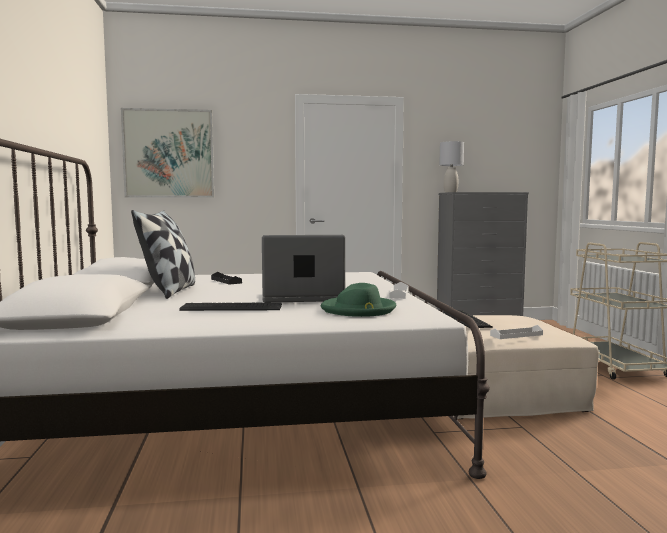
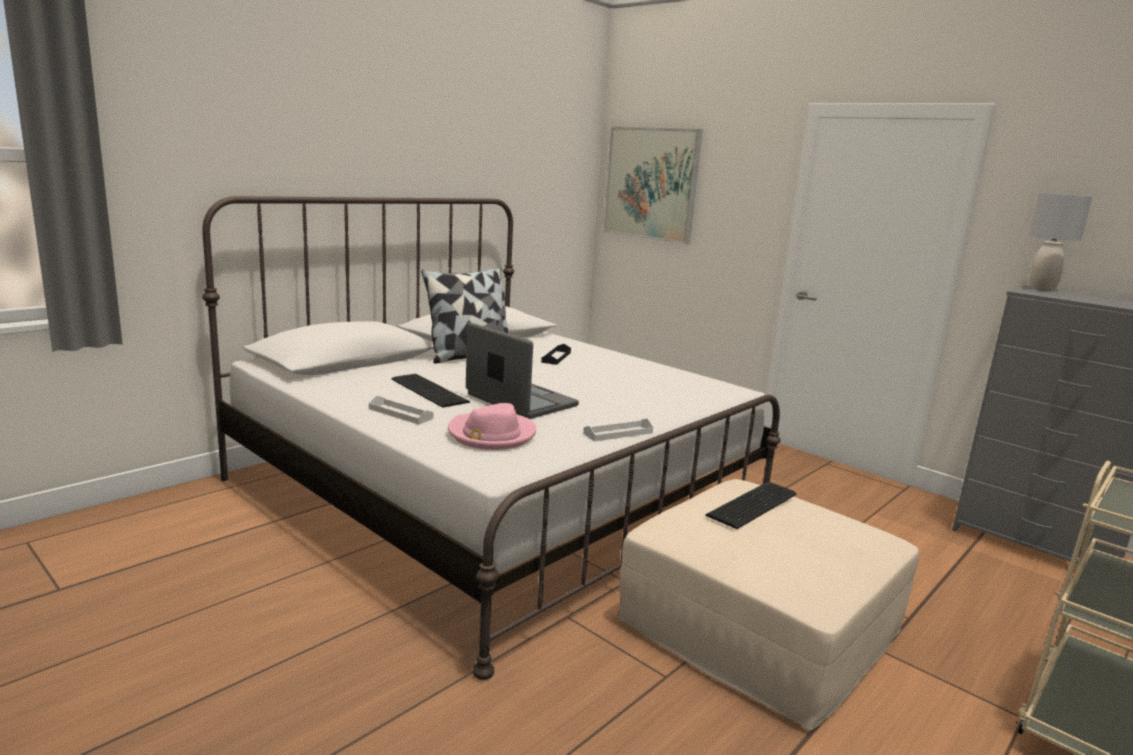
camera: 50 degrees right, 10 degrees up
green hat [321,283,396,317] -> pink hat [448,403,536,450]
white tray [490,325,543,339] -> white tray moved to [369,396,433,425]

